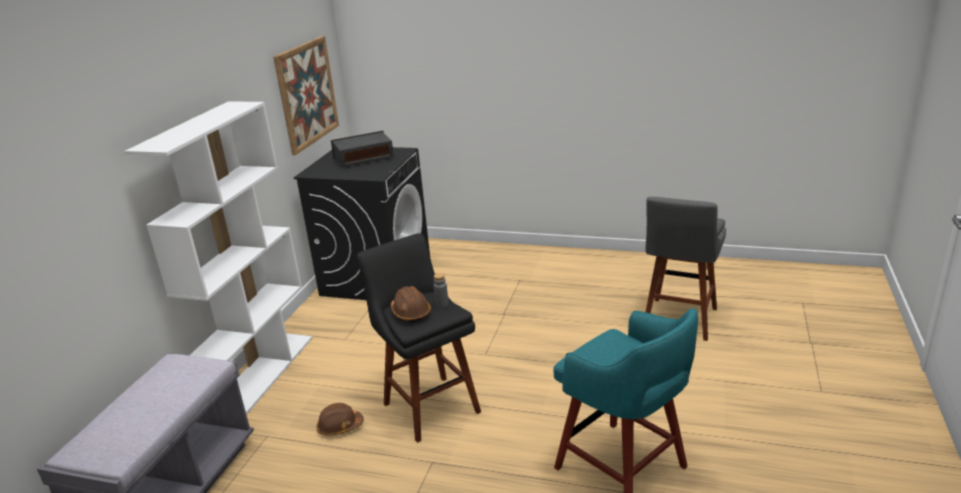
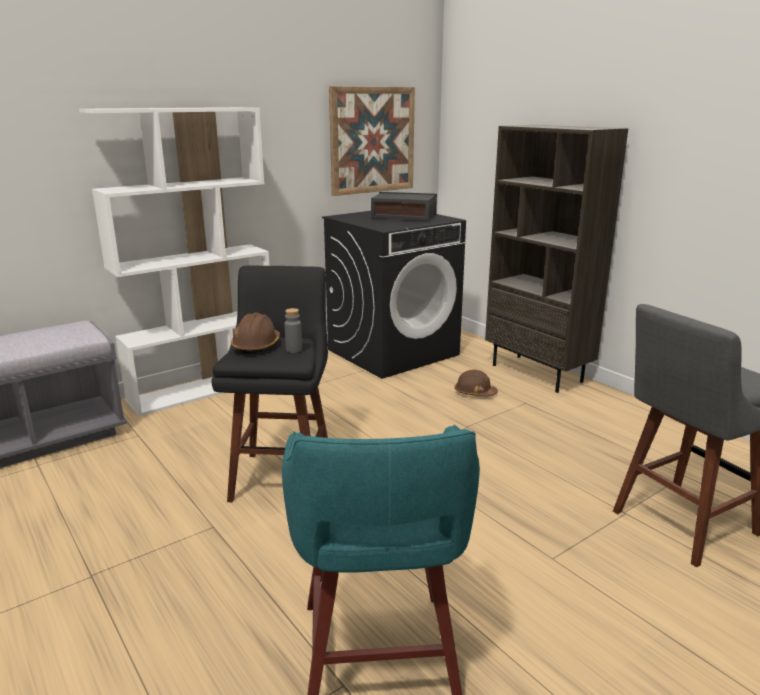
camera: 35 degrees right, 5 degrees down
brown hard hat [316,403,364,436] -> brown hard hat moved to [455,370,498,396]
none -> brown bookcase [485,125,628,393]

